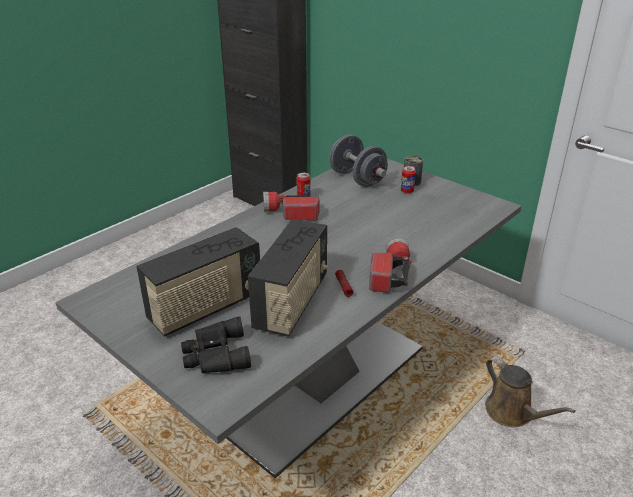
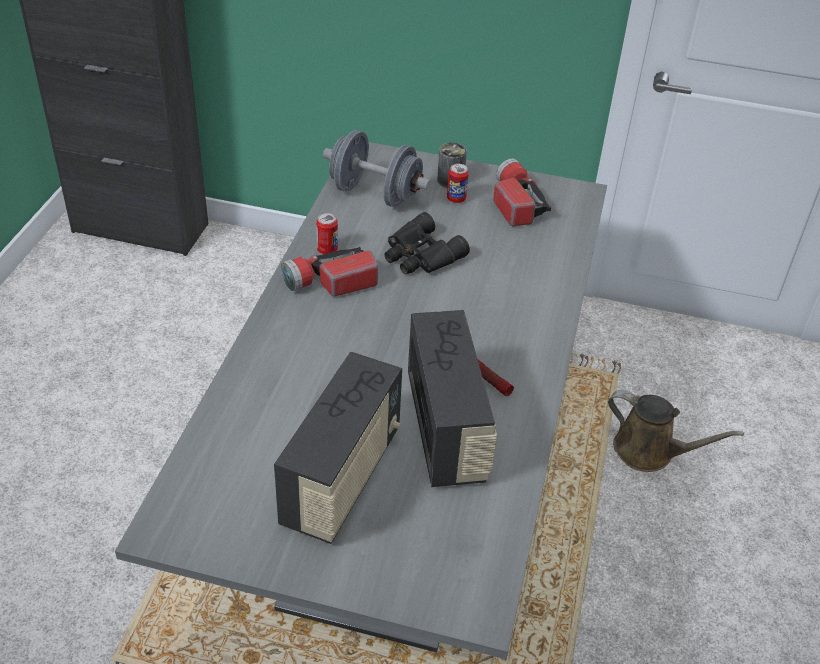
camera: 30 degrees left, 10 degrees up
black binoculars [181,316,251,373] -> black binoculars moved to [384,212,470,274]
flashlight [369,239,411,293] -> flashlight moved to [493,158,551,226]

